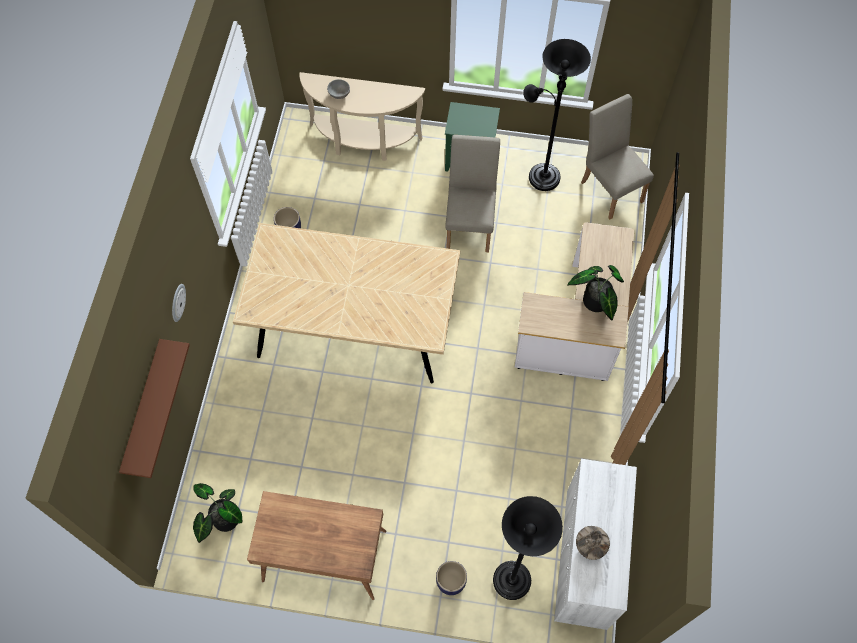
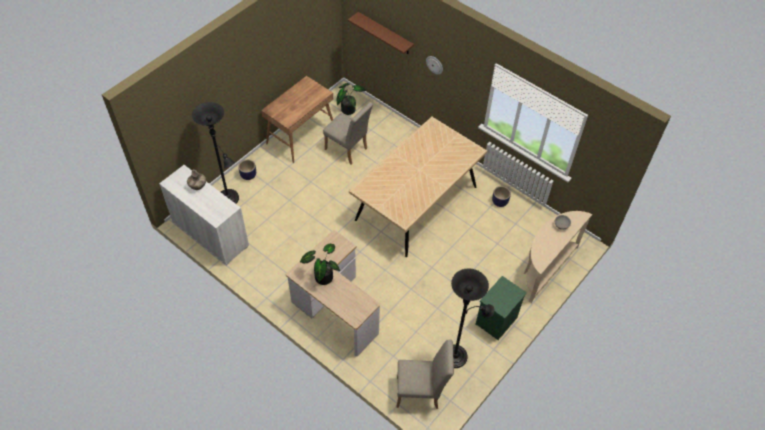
camera: 120 degrees right, 10 degrees down
beige chair [445,135,500,252] -> beige chair moved to [323,102,373,165]

